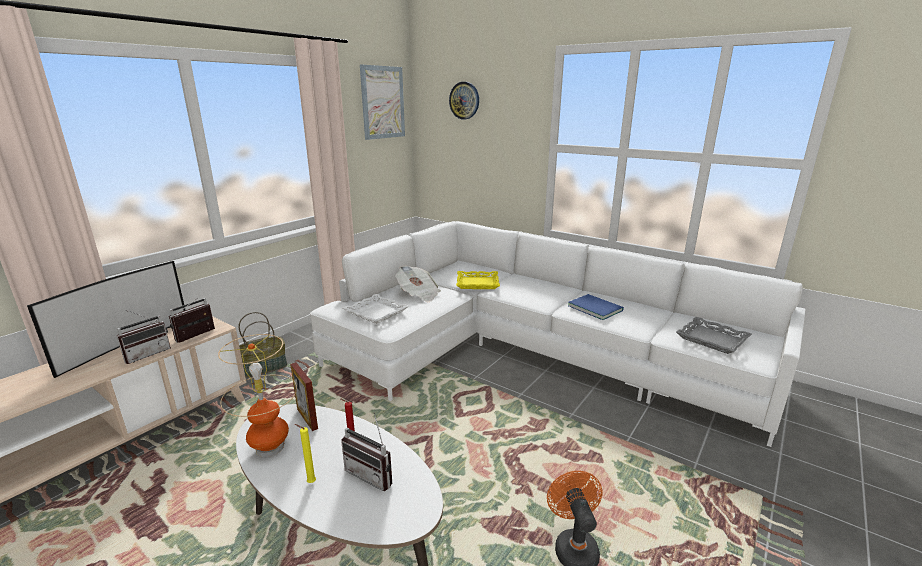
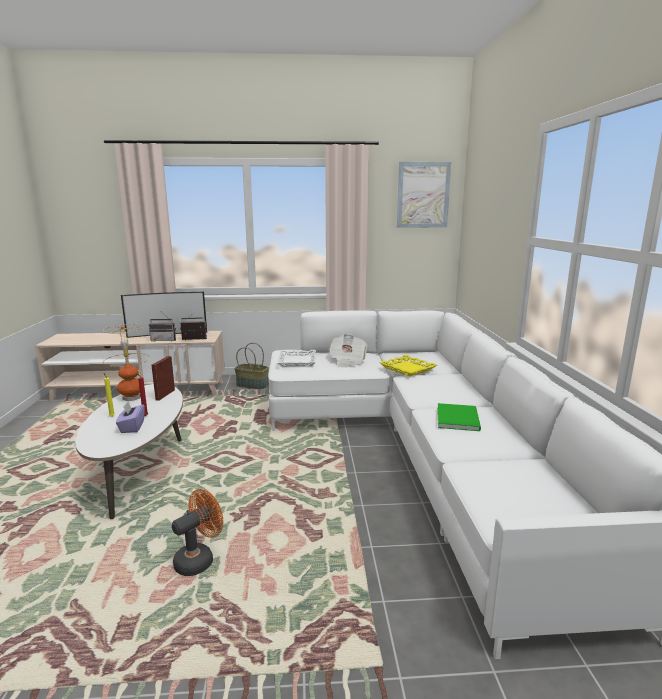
camera: 50 degrees right, 5 degrees down
radio [341,412,392,491] -> purple tissue box [116,402,145,433]
wall clock [449,82,479,120] -> none
blue book [568,294,624,320] -> green book [437,403,481,431]
grey tray [676,317,752,354] -> none

